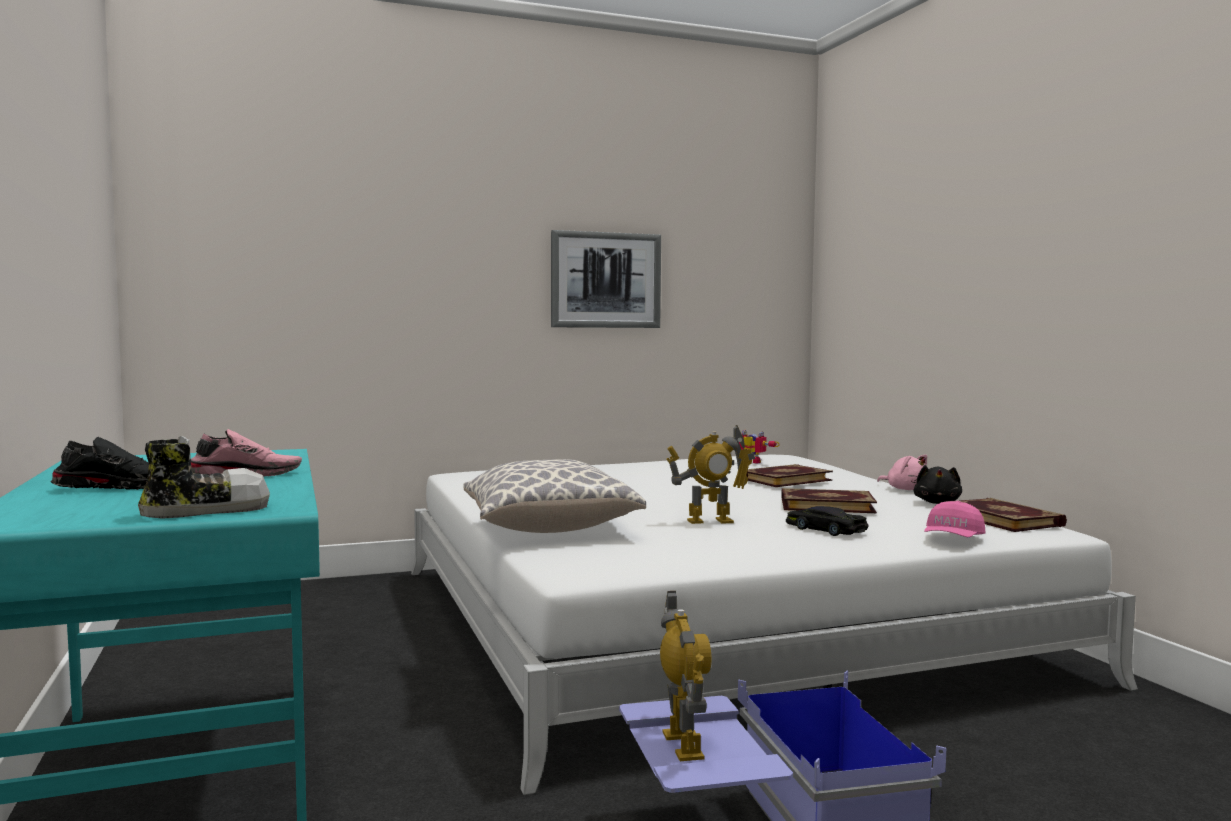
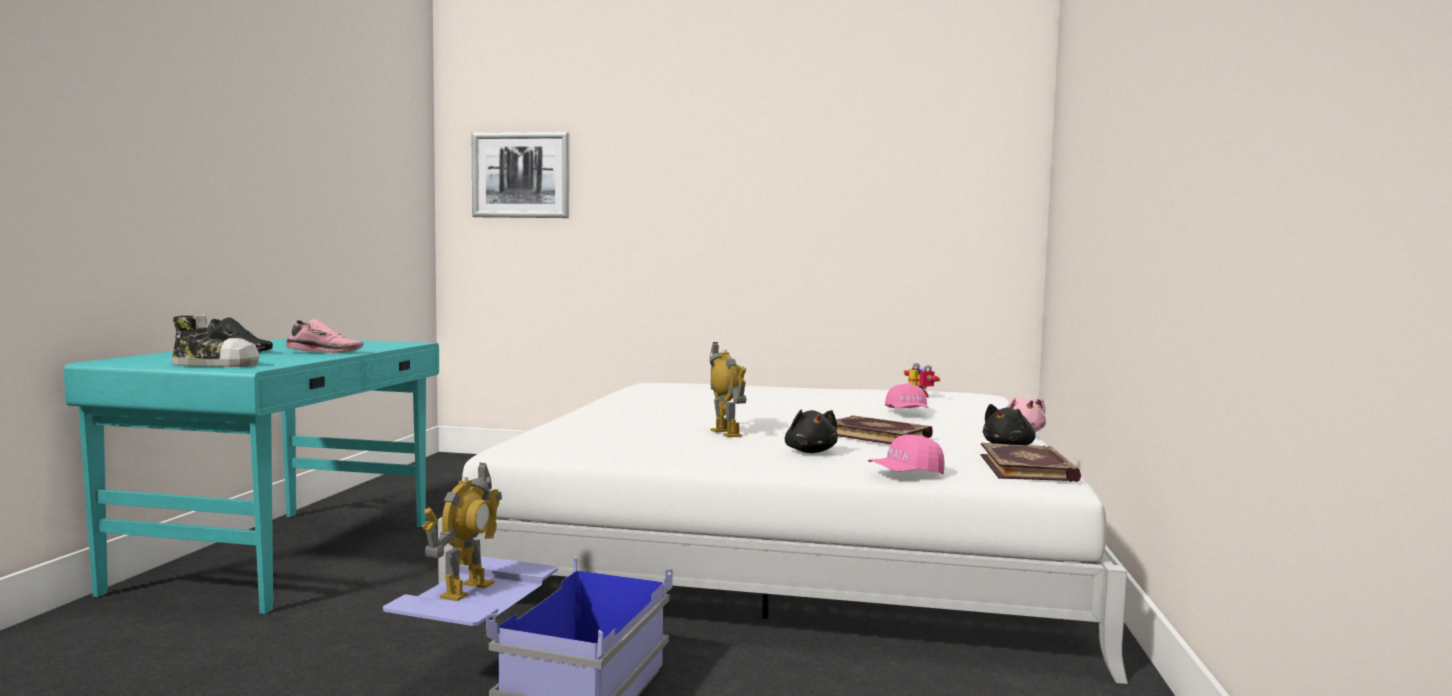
camera: 30 degrees right, 0 degrees up
pillow [464,459,646,533] -> none
picture [551,230,661,328] -> picture moved to [472,132,570,218]
toy robot [666,425,755,524] -> toy robot turned 135 degrees counterclockwise [710,342,746,438]
book [746,464,833,487] -> pink cap [885,383,929,408]
black toy car [786,506,869,536] -> black plush toy [785,410,838,453]

